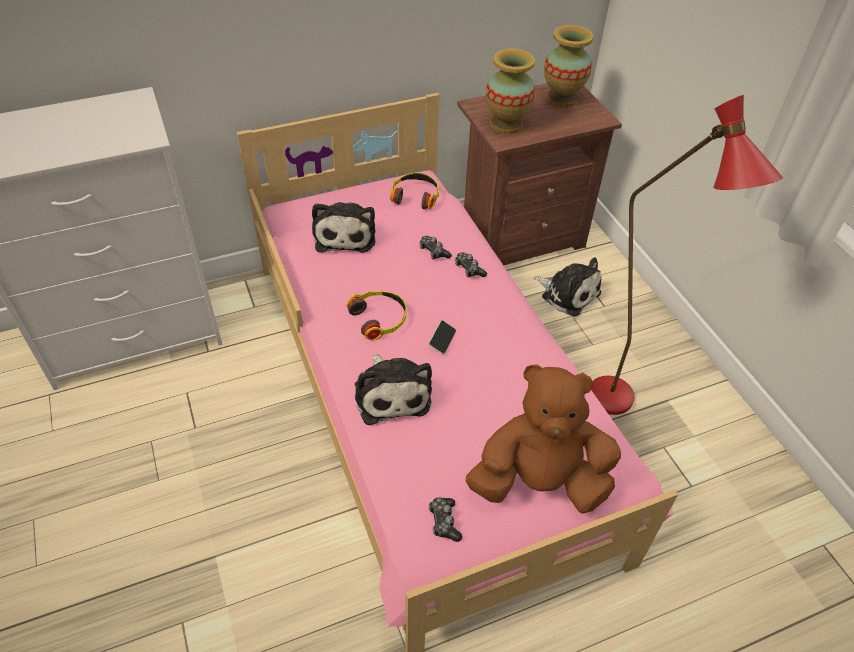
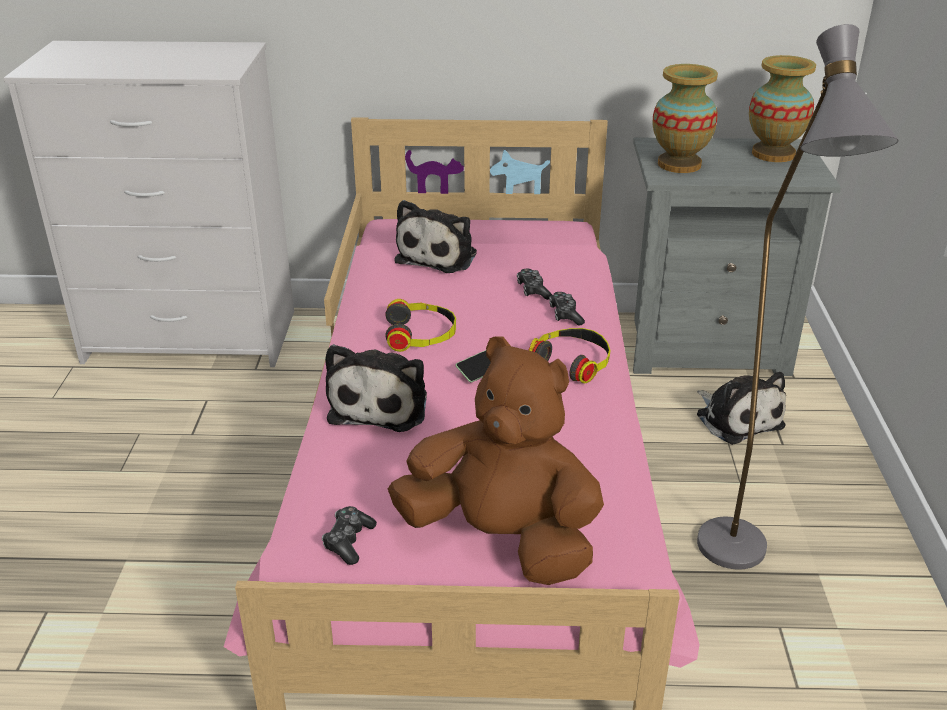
camera: 25 degrees right, 15 degrees down
headphones [390,173,439,209] -> headphones moved to [529,328,610,383]
brown nightstand [457,83,622,266] -> grey nightstand [633,137,841,376]
red floor lamp [591,95,783,415] -> grey floor lamp [697,24,899,570]

